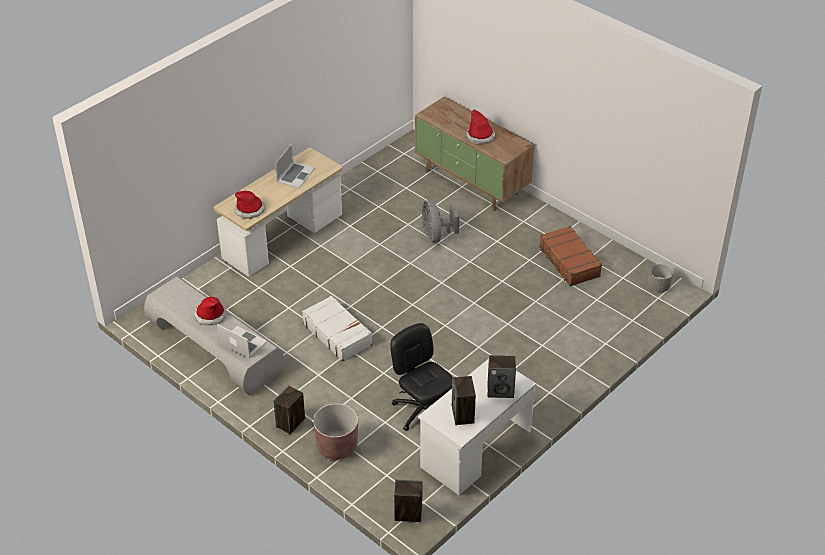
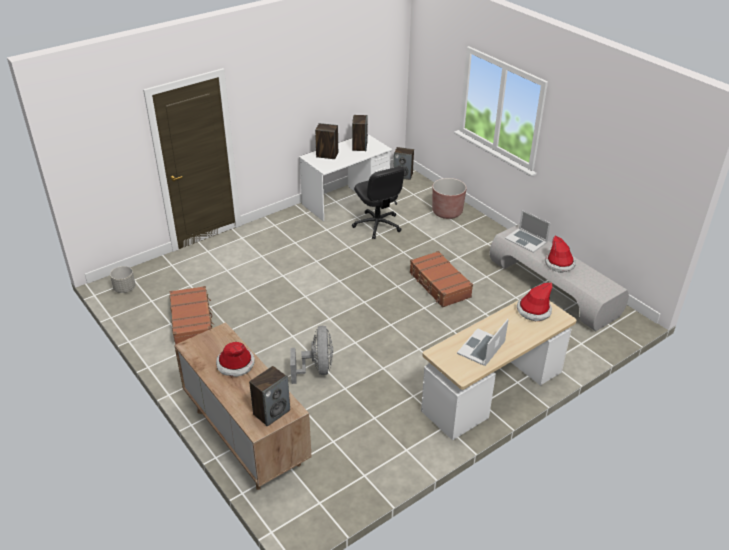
camera: 170 degrees left, 5 degrees down
speaker [273,386,305,434] -> speaker moved to [249,366,290,427]
white suitcase [302,296,372,362] -> brown suitcase [410,251,473,308]

